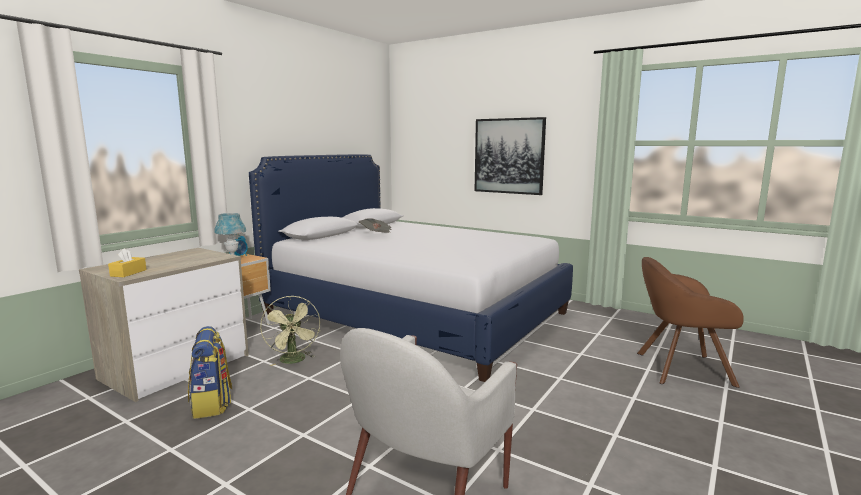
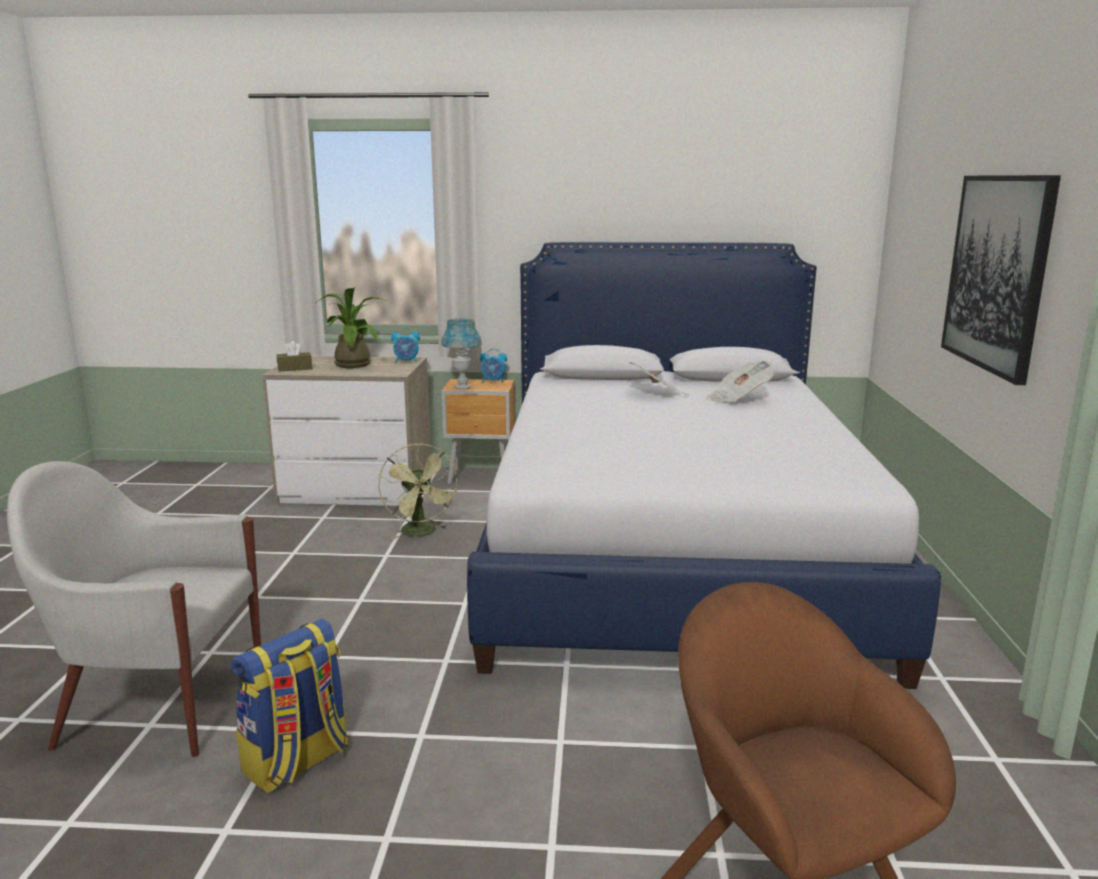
camera: 60 degrees right, 5 degrees up
yellow tissue box [108,248,146,277] -> brown tissue box [277,341,312,371]
backpack [188,326,232,419] -> backpack moved to [231,619,349,794]
green fan [260,296,320,366] -> green fan turned 60 degrees counterclockwise [378,444,459,539]
none -> potted plant [317,288,386,368]
none -> alarm clock [391,327,420,363]
none -> newspaper [706,361,774,403]

